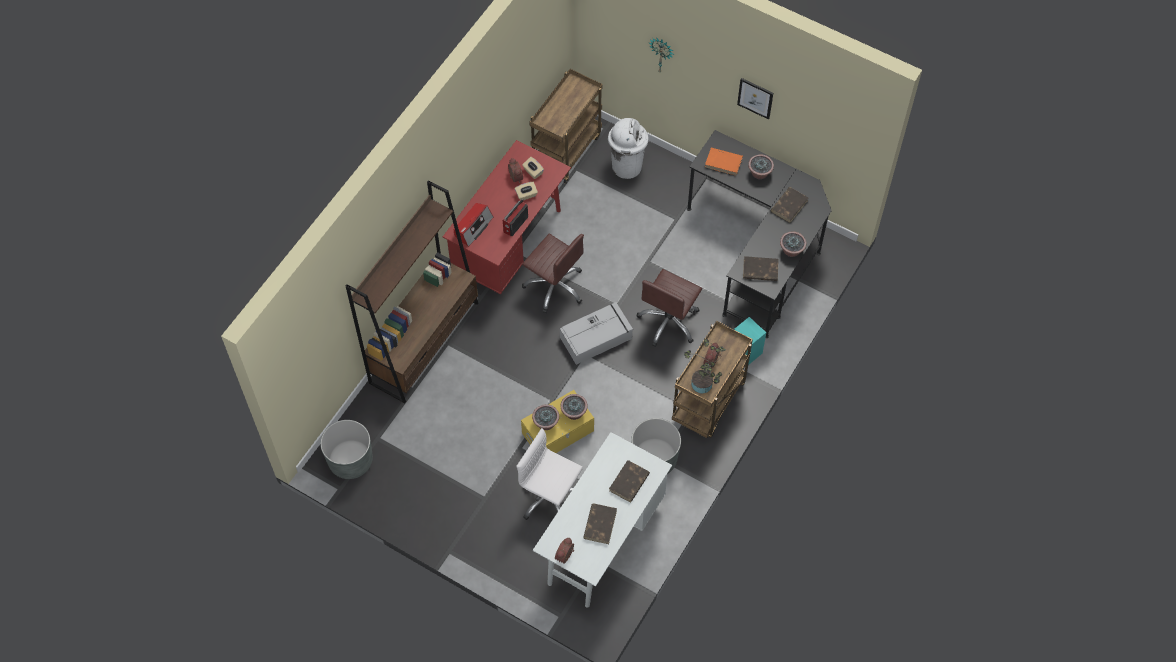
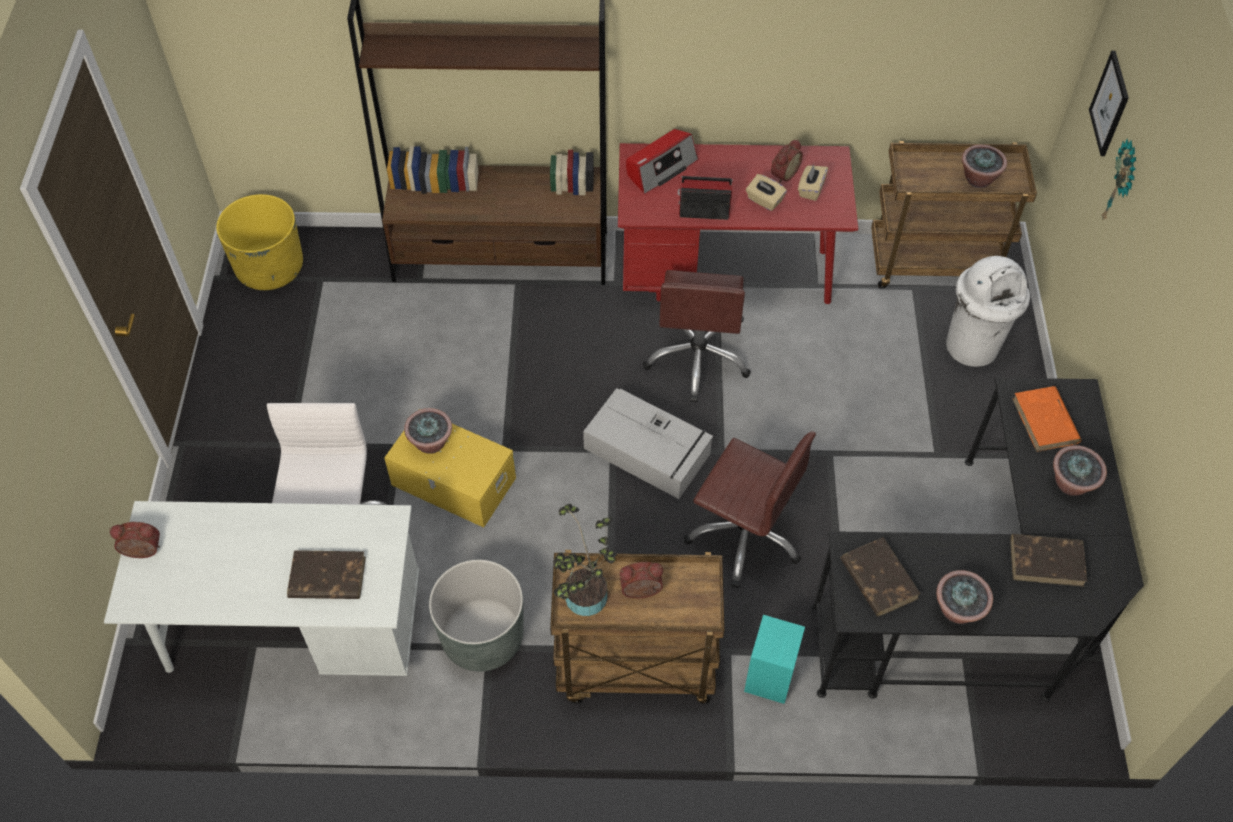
camera: 60 degrees right, 5 degrees down
grey planter [320,420,373,479] -> yellow planter [216,194,303,290]
radio [454,203,493,247] -> radio turned 45 degrees counterclockwise [626,129,698,194]
potted plant [561,394,588,420] -> potted plant moved to [962,145,1007,188]
brown book [583,503,617,544] -> none
brown office chair [637,269,702,347] -> brown office chair turned 150 degrees counterclockwise [684,431,816,588]
picture [737,78,773,120] -> picture moved to [1089,51,1129,156]

